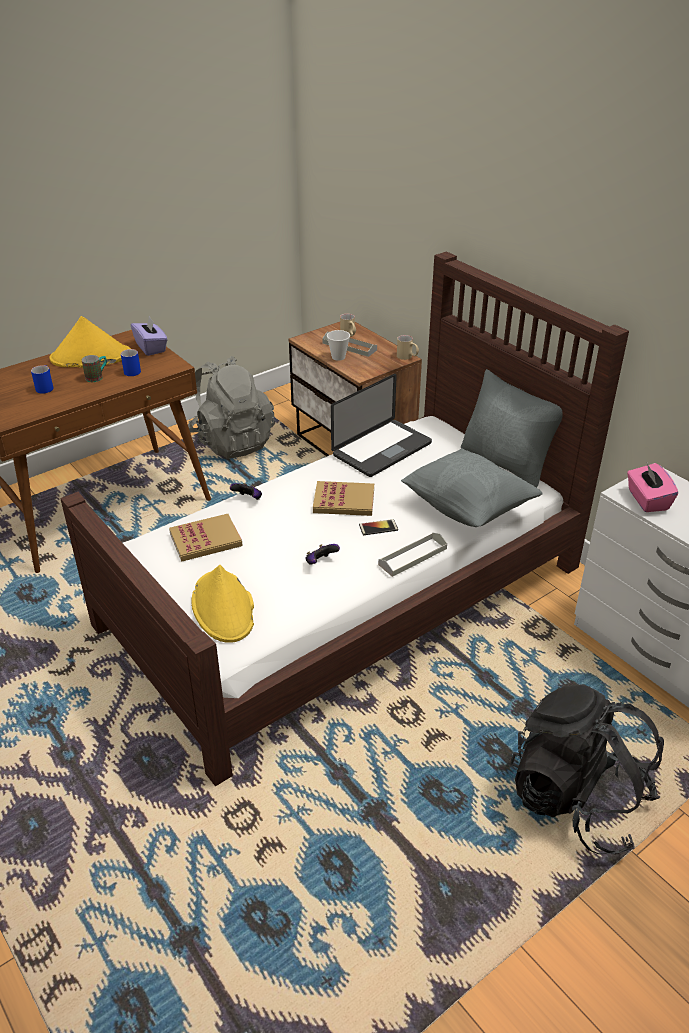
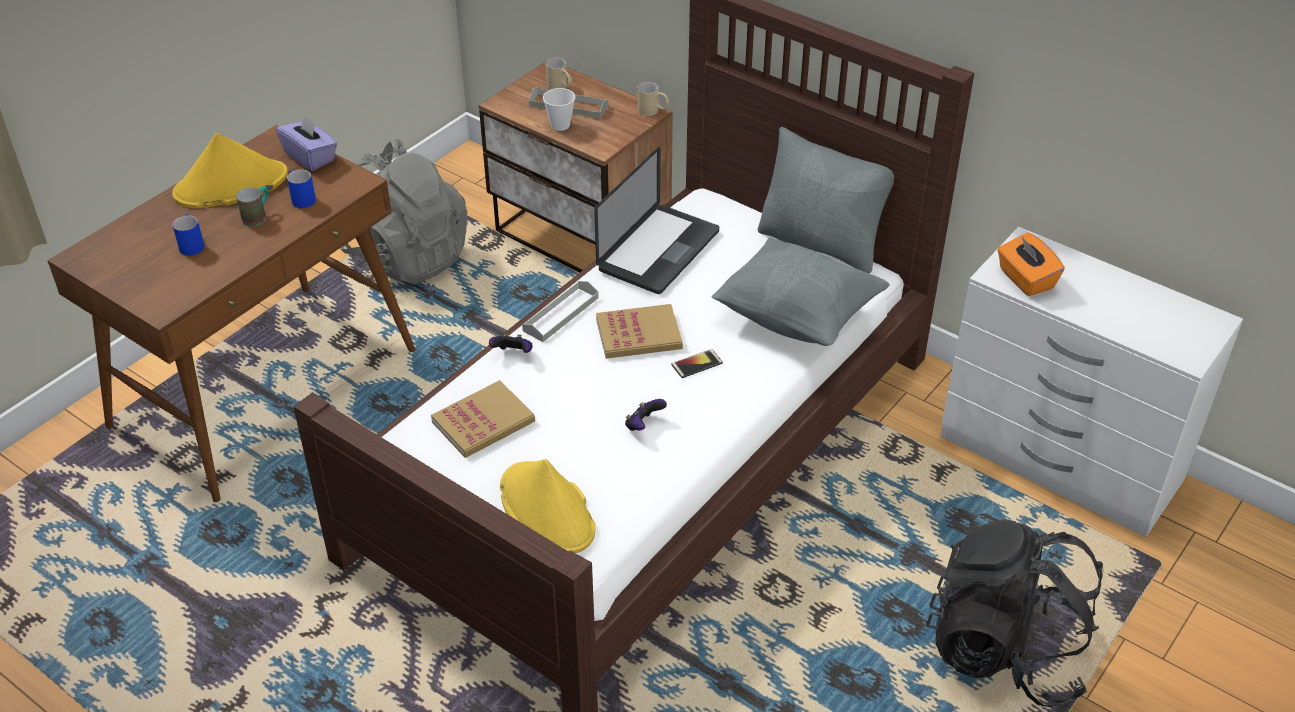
camera: 15 degrees left, 5 degrees up
grey tray [378,533,447,577] -> grey tray moved to [522,281,599,342]
pink tissue box [627,463,678,512] -> orange tissue box [997,232,1065,296]

